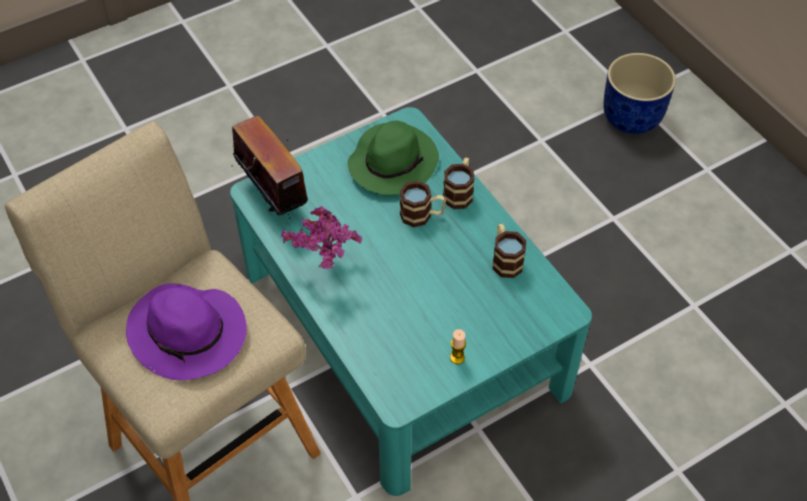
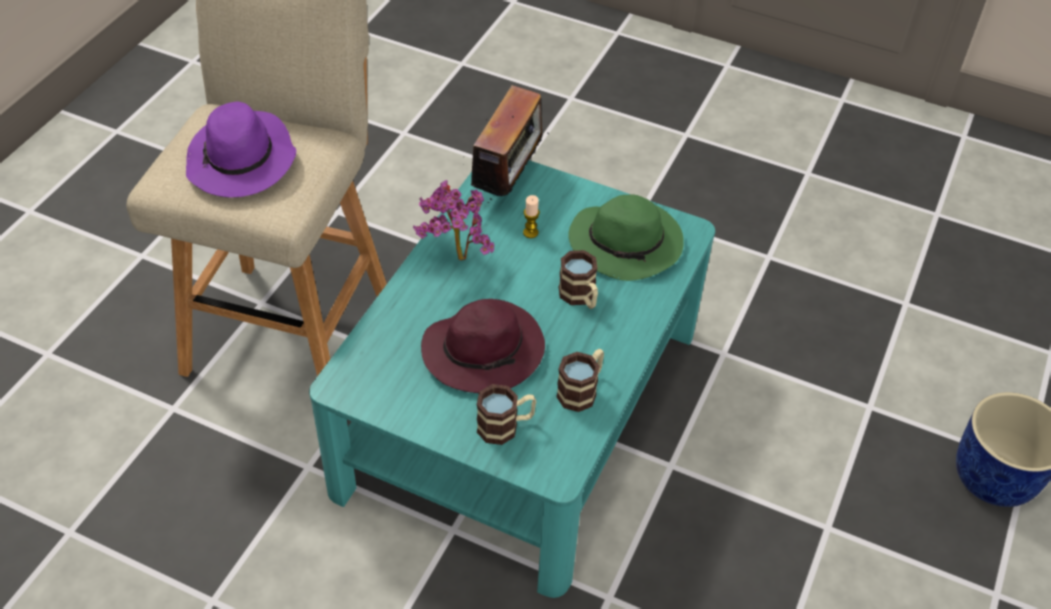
camera: 55 degrees right, 5 degrees down
mug [443,157,474,209] -> mug moved to [477,384,536,445]
candle [450,329,466,364] -> candle moved to [523,195,540,238]
none -> purple hat [421,299,545,393]

